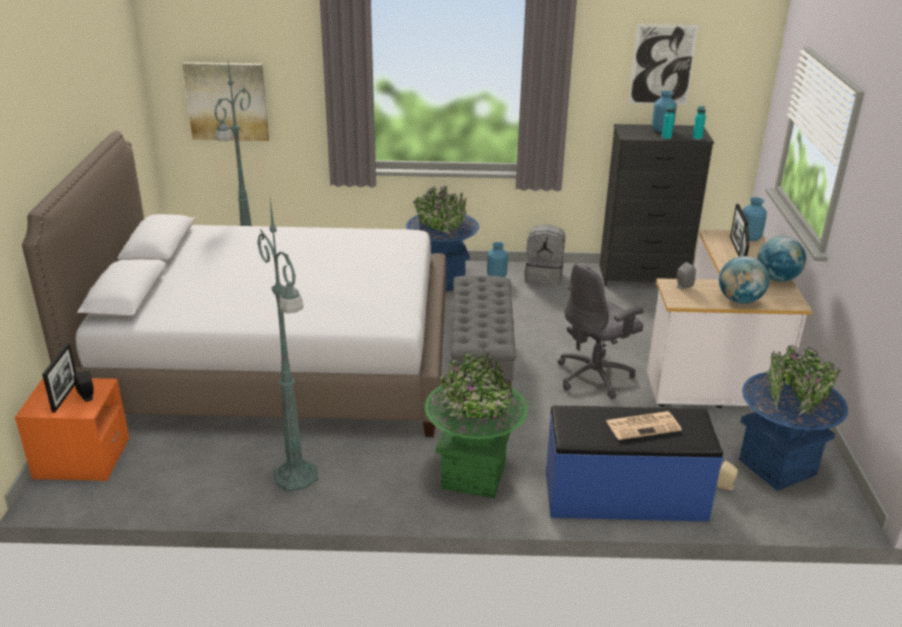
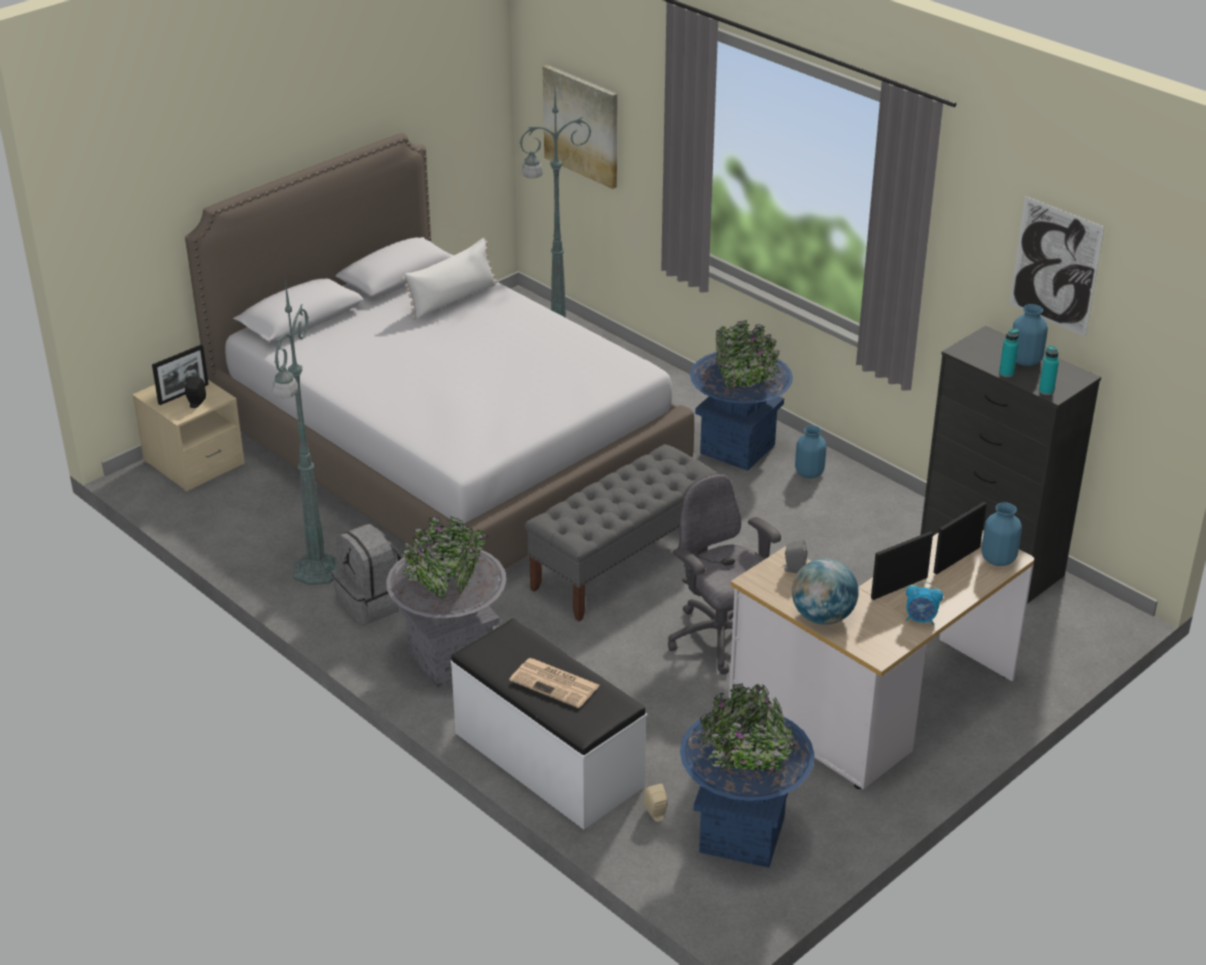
camera: 45 degrees right, 5 degrees up
orange nightstand [15,378,130,482] -> beige nightstand [132,380,245,491]
green planter [425,353,528,498] -> grey planter [386,516,506,688]
grey backpack [524,225,565,286] -> grey backpack moved to [332,524,403,625]
blue bench [546,405,723,522] -> white bench [451,618,647,830]
grey office chair [558,263,644,399] -> grey office chair turned 45 degrees clockwise [668,474,781,675]
globe [758,236,806,282] -> alarm clock [906,581,943,625]
none -> white pillow [401,238,497,320]

